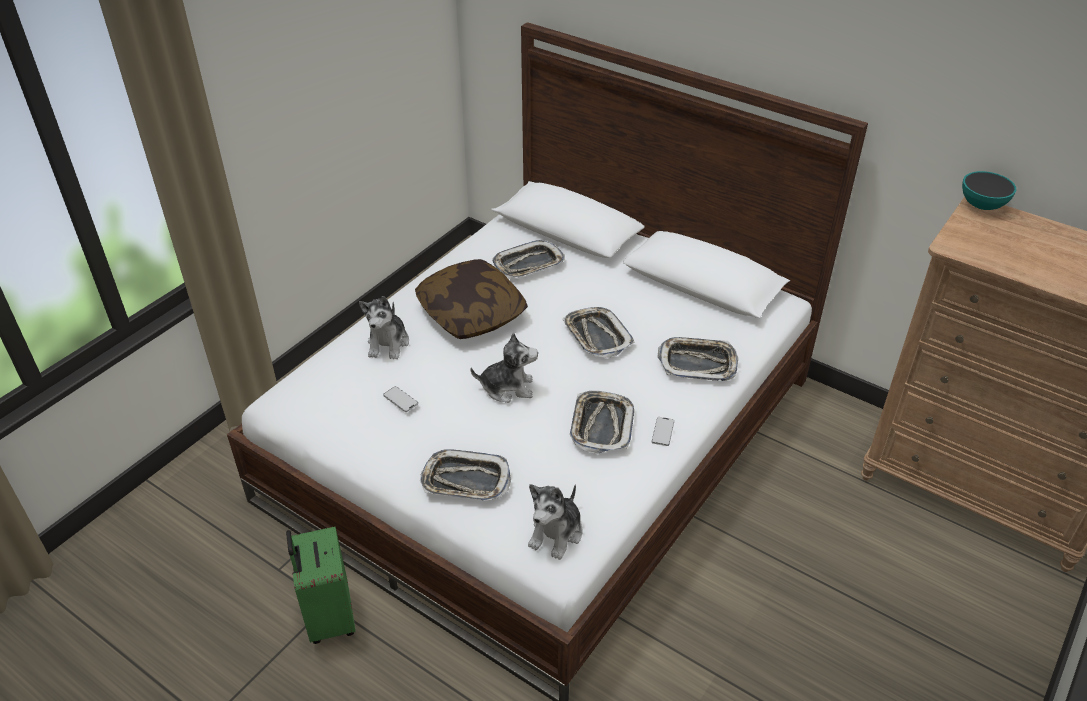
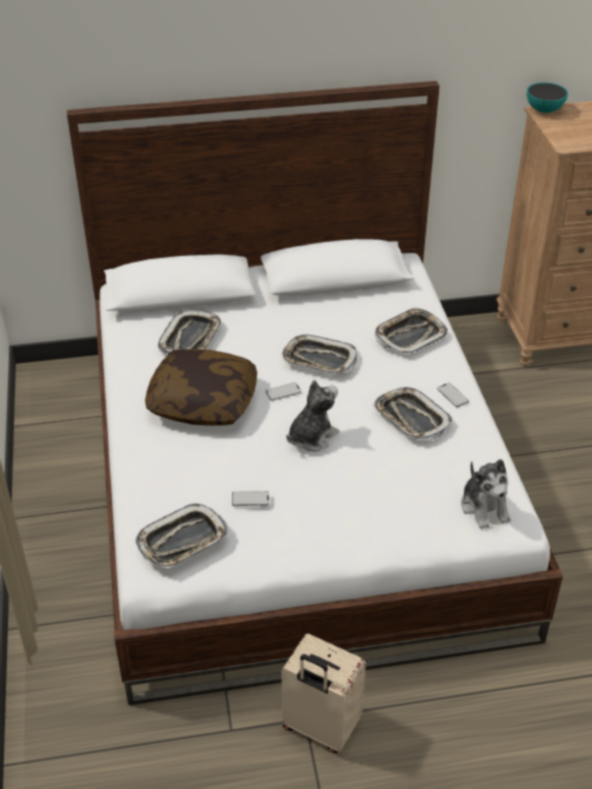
camera: 45 degrees left, 0 degrees up
green suitcase [286,526,356,644] -> beige suitcase [281,634,366,753]
plush toy [359,296,409,359] -> none
tray [420,449,511,501] -> tray moved to [135,503,228,568]
none -> phone [266,382,301,401]

